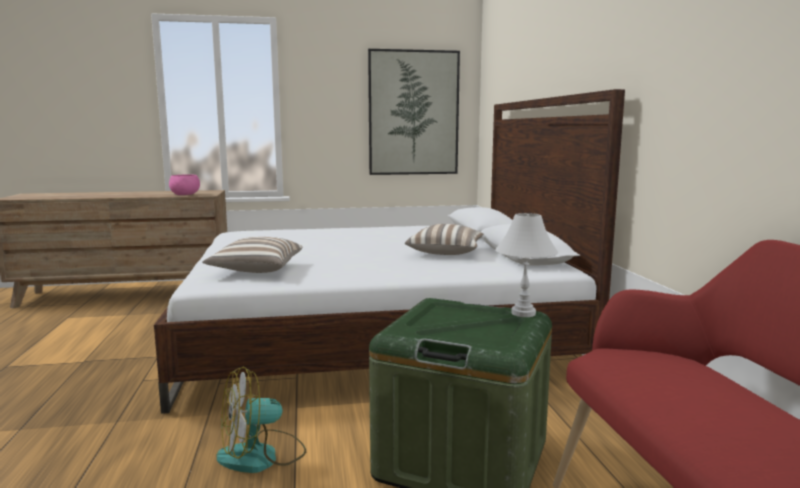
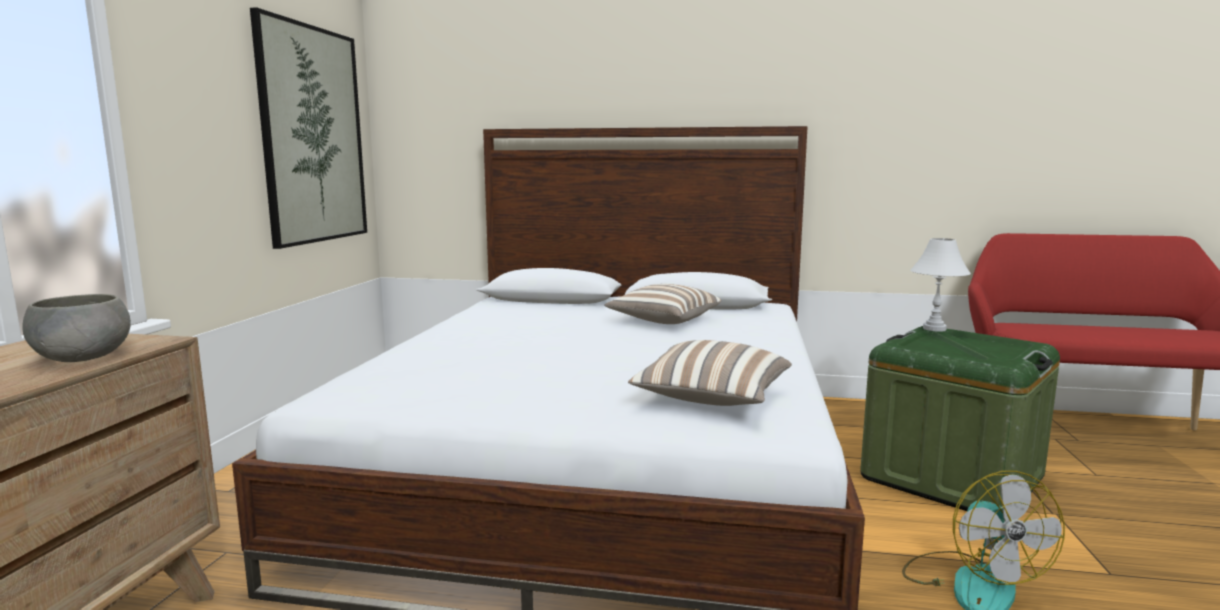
camera: 70 degrees left, 0 degrees up
pink bowl [169,174,200,195] -> grey bowl [22,294,131,362]

